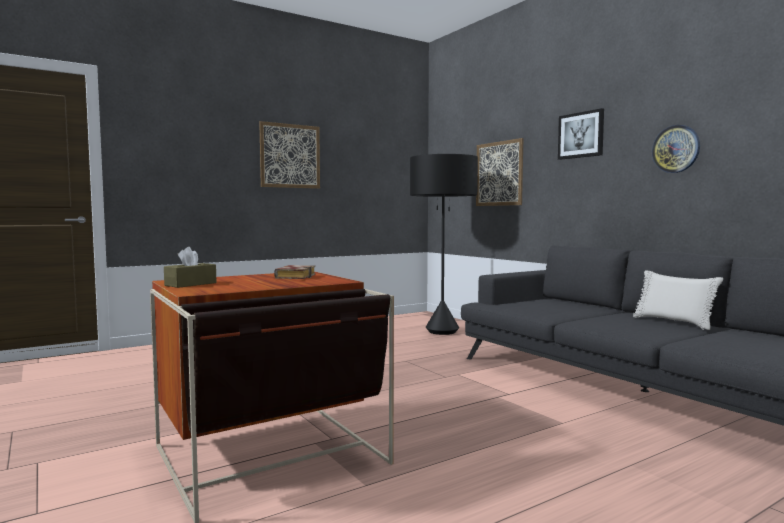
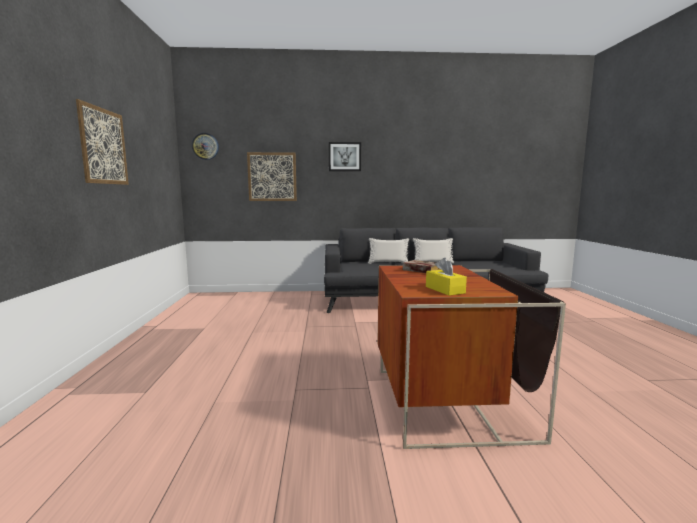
camera: 60 degrees left, 5 degrees up
brown tissue box [164,247,217,288] -> yellow tissue box [426,258,467,296]
black floor lamp [410,154,478,335] -> none
wall clock [652,125,700,173] -> wall clock moved to [192,133,219,160]
none -> white pillow [368,238,409,264]

